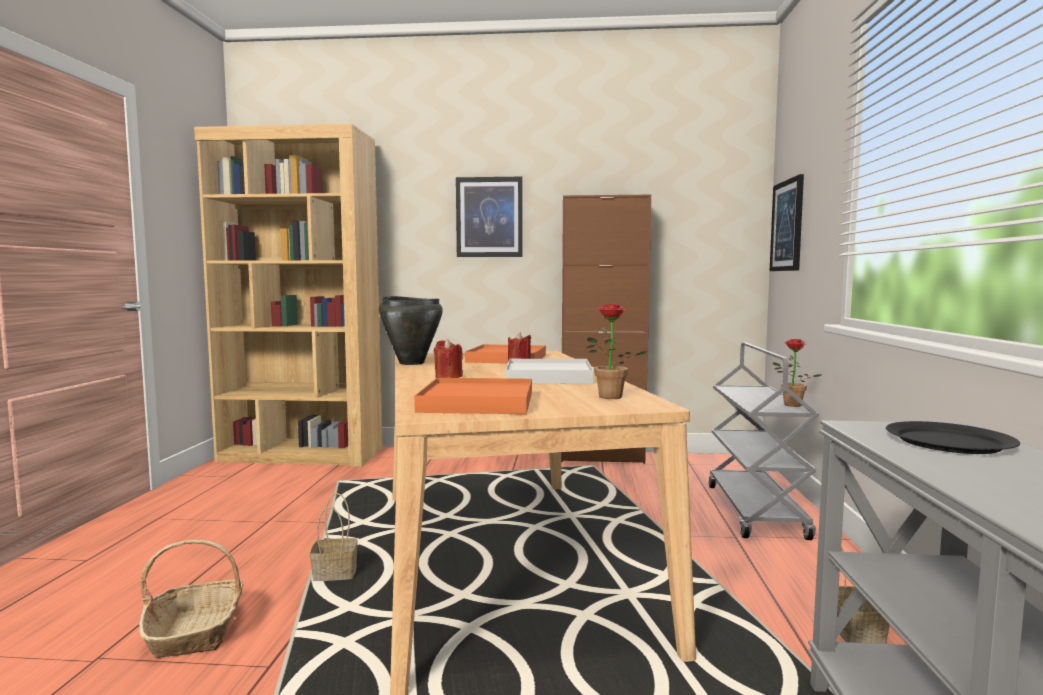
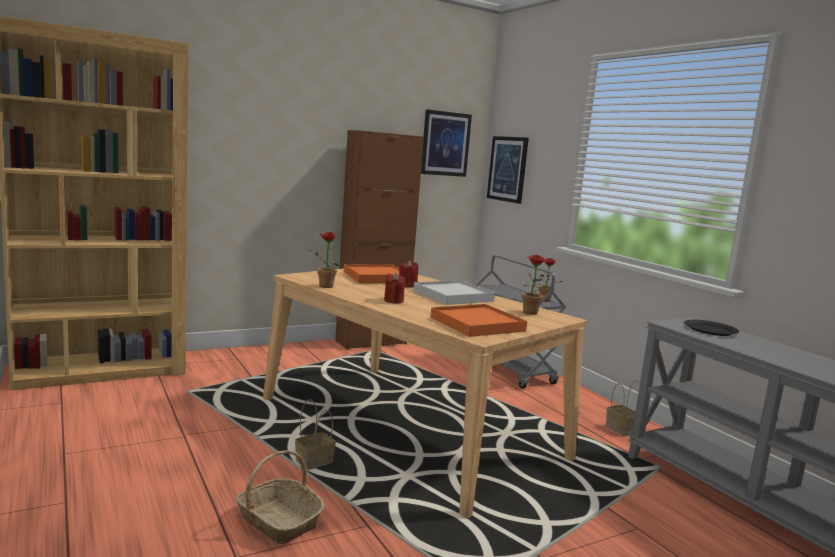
camera: 35 degrees left, 5 degrees up
black cooking pot [379,296,443,365] -> potted plant [306,232,339,288]
picture [456,177,523,257] -> picture moved to [421,109,472,177]

